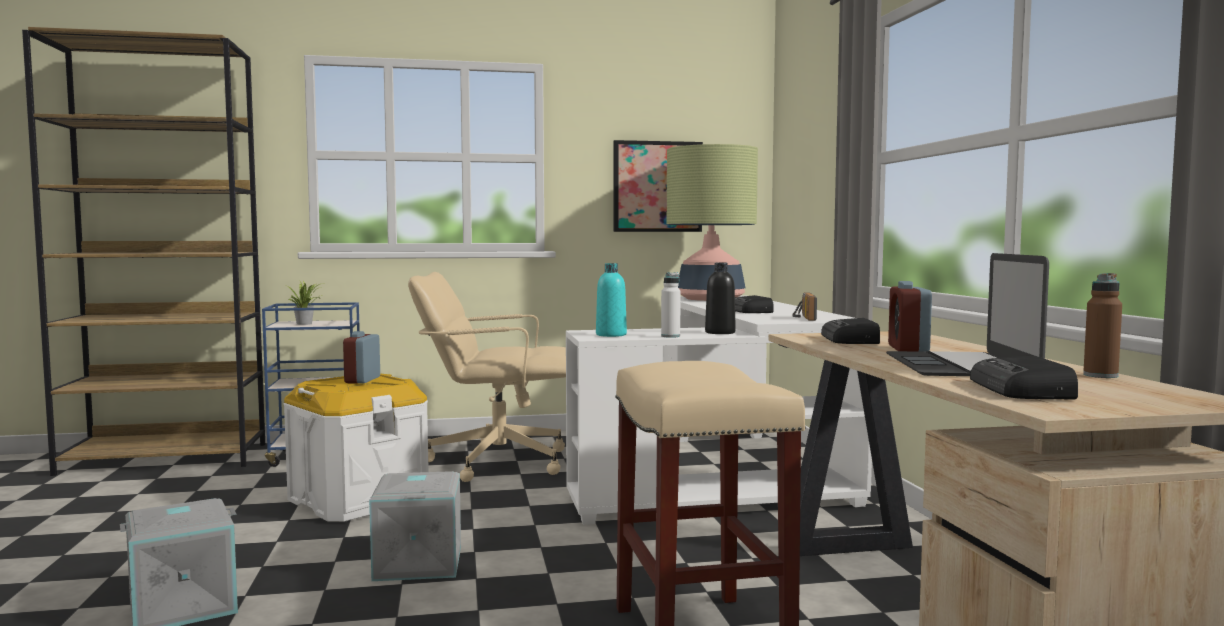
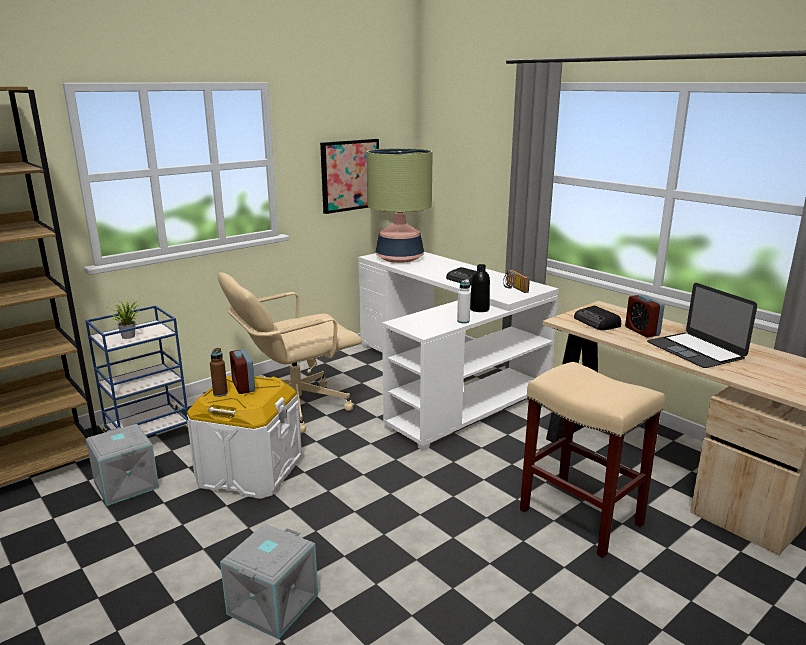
camera: 30 degrees left, 15 degrees up
grey storage box [369,471,461,581] -> grey storage box moved to [86,424,159,506]
turquoise bottle [596,263,627,337] -> none
radio [970,356,1078,399] -> none
brown bottle [1083,273,1122,378] -> brown bottle moved to [210,348,228,397]

